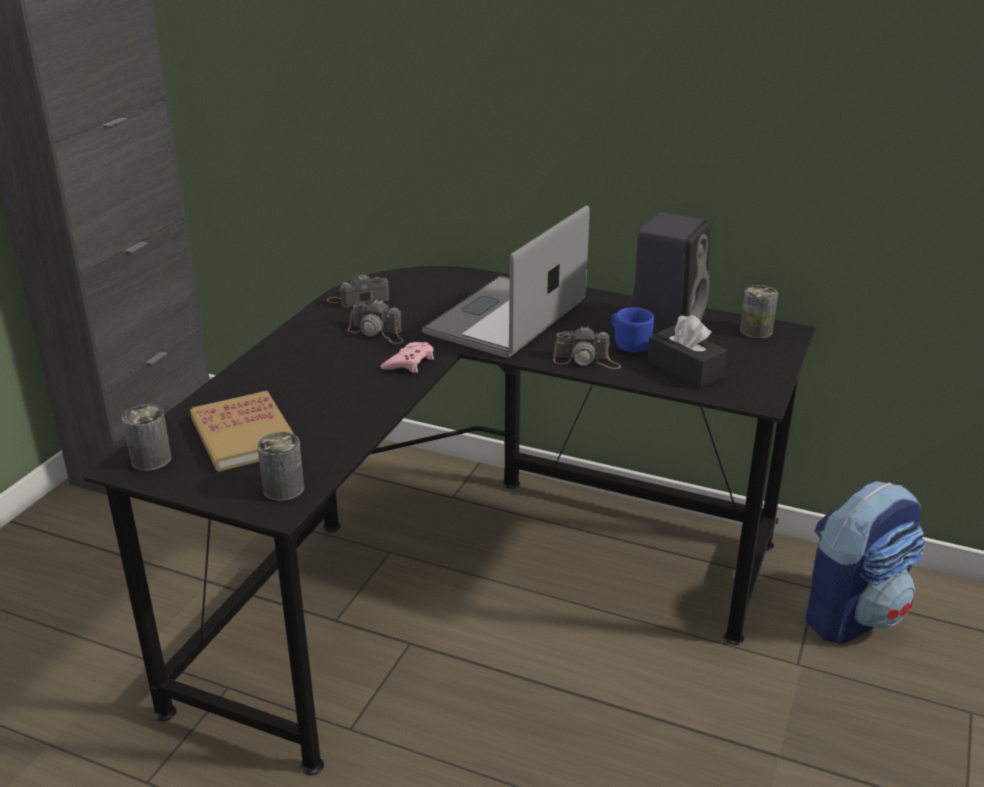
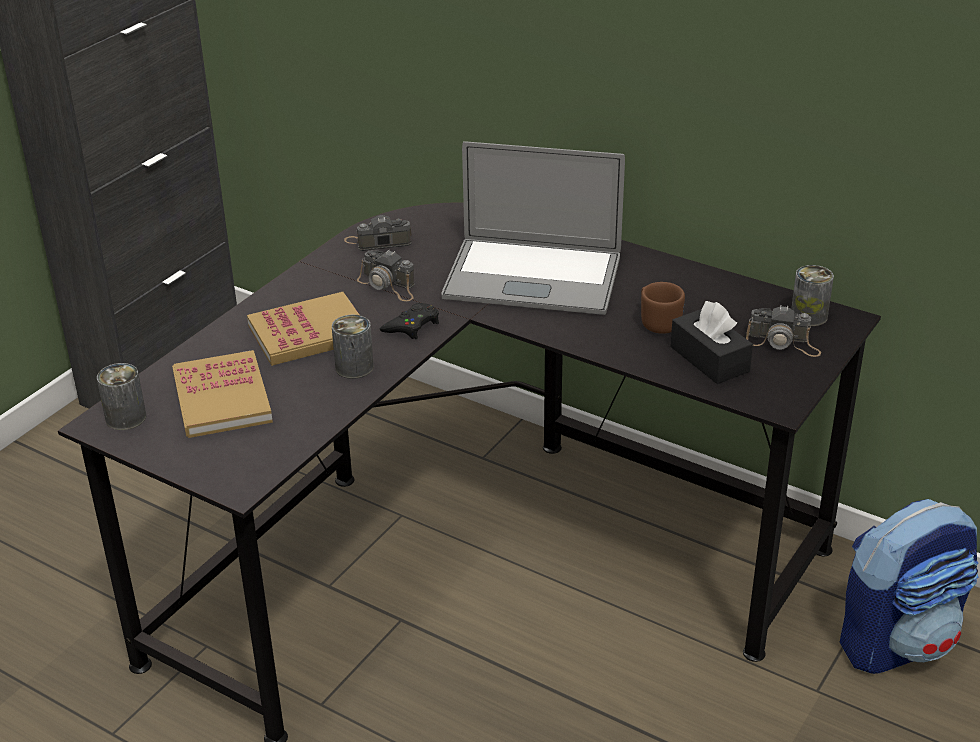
camera: 10 degrees right, 5 degrees up
can [257,432,304,501] -> can moved to [332,314,374,379]
pink game controller [380,342,434,373] -> black game controller [380,303,439,339]
laptop [422,205,590,358] -> laptop turned 120 degrees counterclockwise [441,141,625,315]
camera [553,326,621,369] -> camera moved to [746,306,821,357]
blue mug [611,307,654,353] -> brown mug [641,282,685,334]
black speaker [632,212,710,334] -> none
none -> book [247,292,359,366]

